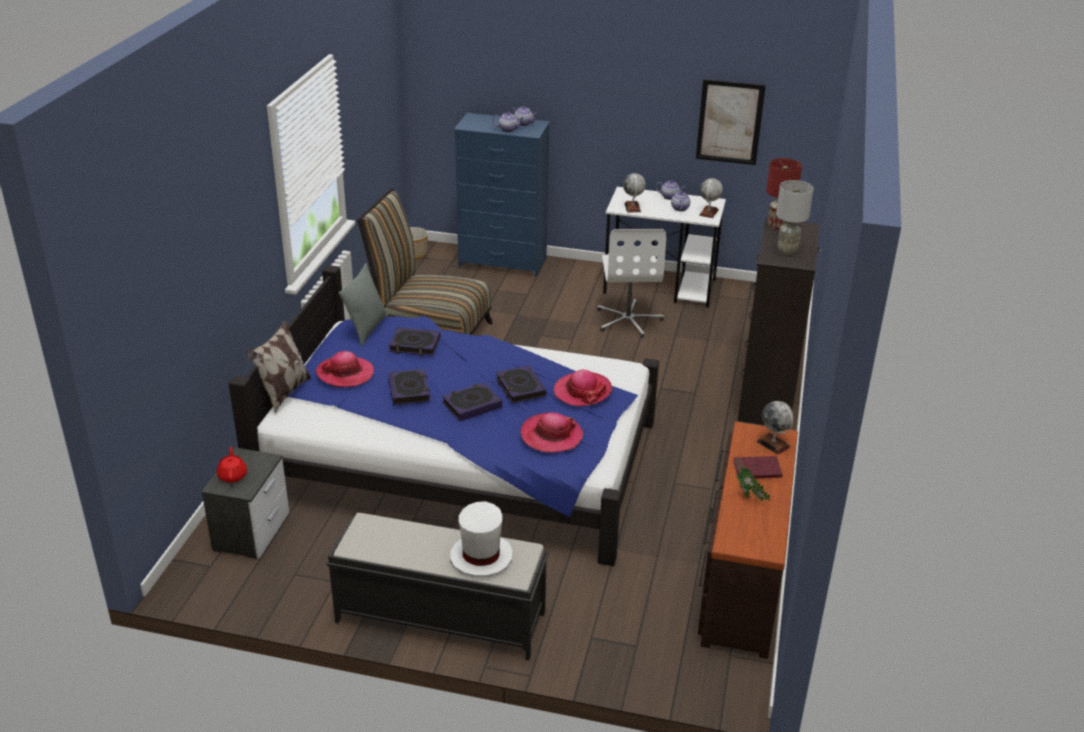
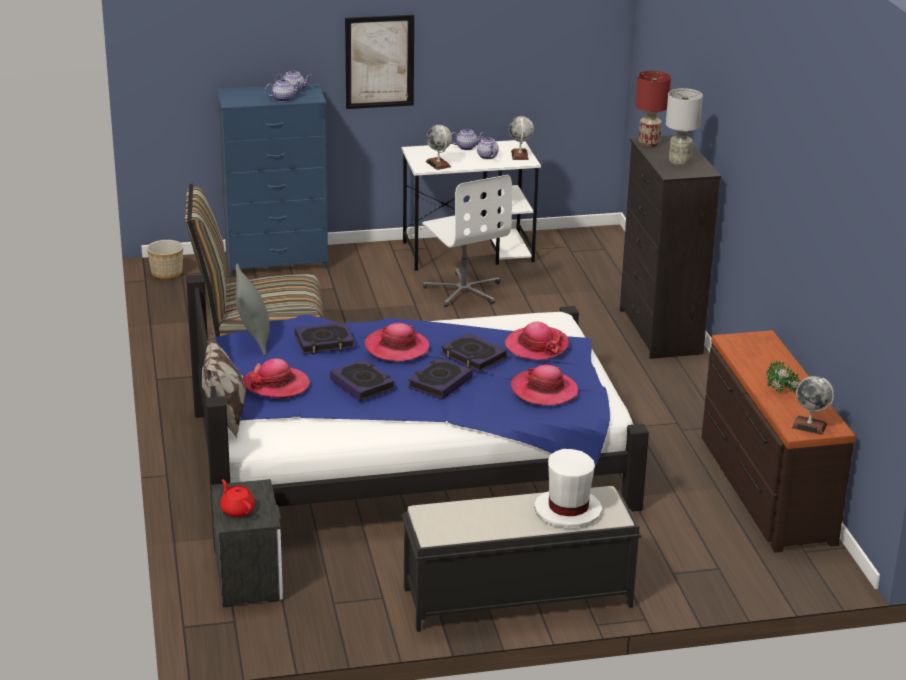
camera: 25 degrees left, 5 degrees down
picture [696,79,766,165] -> picture moved to [345,15,414,109]
red book [733,456,783,479] -> none
globe [756,401,793,455] -> globe moved to [791,376,834,435]
none -> hat [365,323,429,361]

